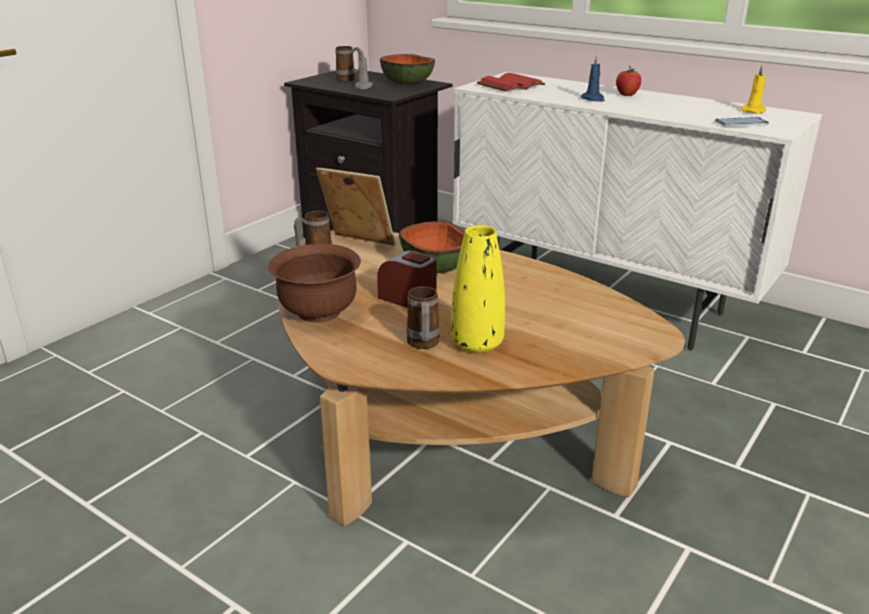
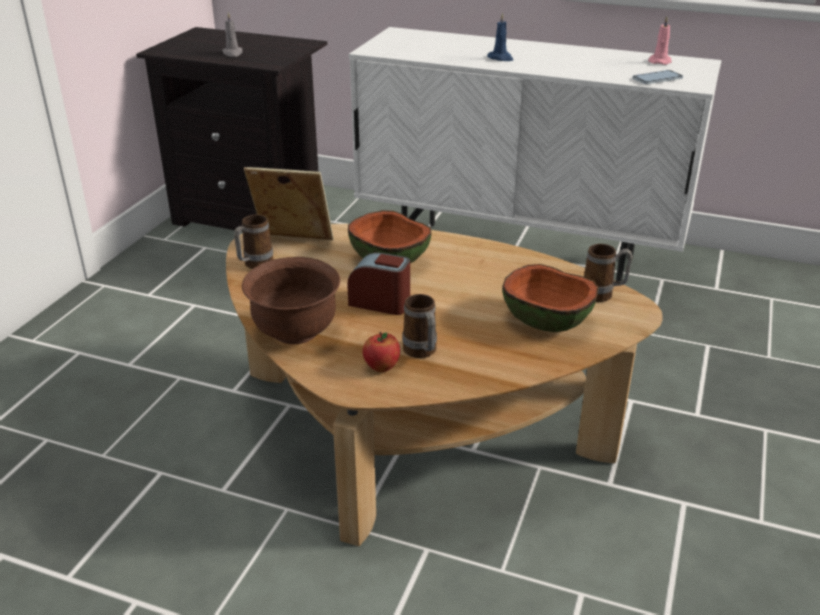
camera: 15 degrees left, 5 degrees up
mug [336,46,361,82] -> mug moved to [583,244,633,302]
bowl [380,54,435,85] -> bowl moved to [502,264,599,332]
yellow vase [451,225,505,353] -> none
red book [477,73,545,92] -> none
apple [616,66,641,96] -> apple moved to [362,332,400,372]
yellow candle [741,65,766,114] -> pink candle [648,17,672,65]

